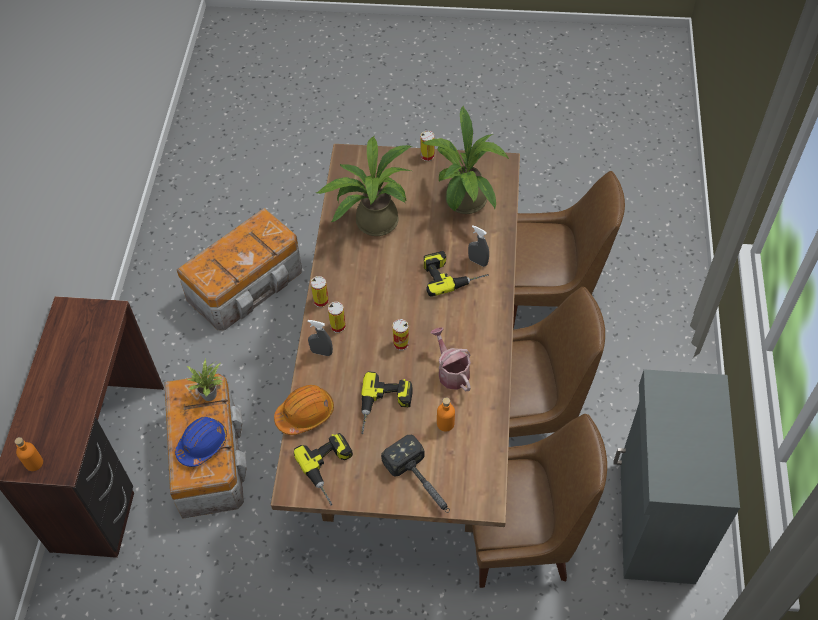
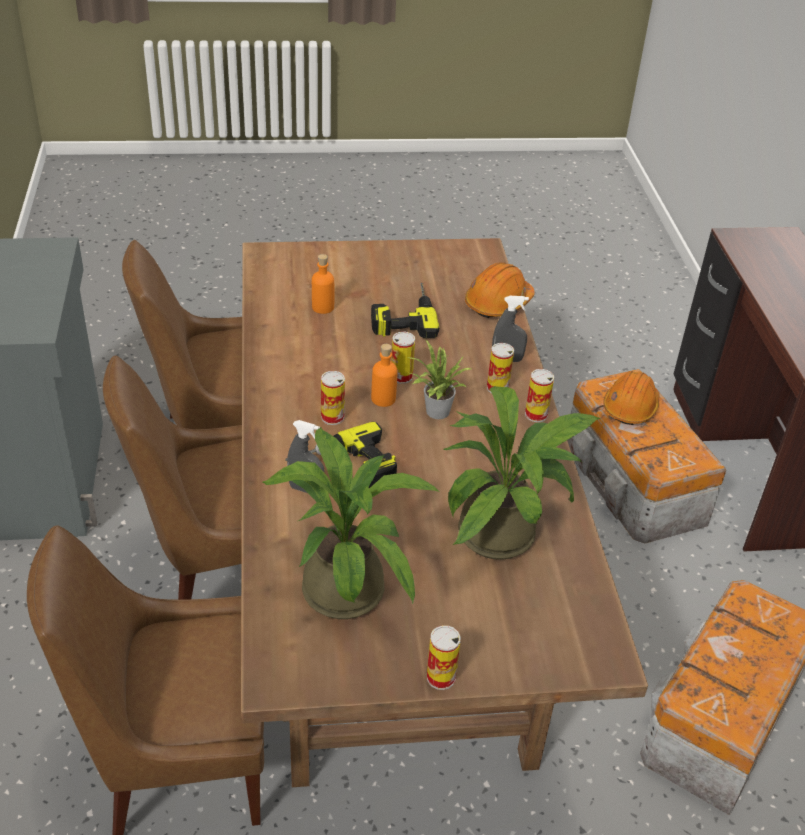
camera: 165 degrees right, 15 degrees down
orange bottle [15,437,43,471] -> orange bottle moved to [371,344,398,407]
blue hard hat [175,417,227,467] -> orange hard hat [603,371,659,425]
potted plant [187,359,222,401] -> potted plant moved to [406,339,472,419]
power drill [294,433,353,505] -> none
hammer [381,435,450,513] -> none
watering can [431,327,471,391] -> none
none -> can [321,371,345,425]

